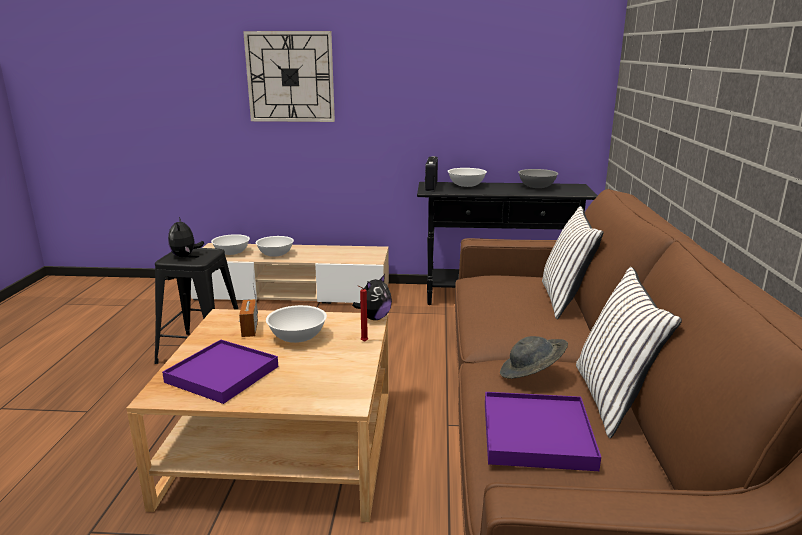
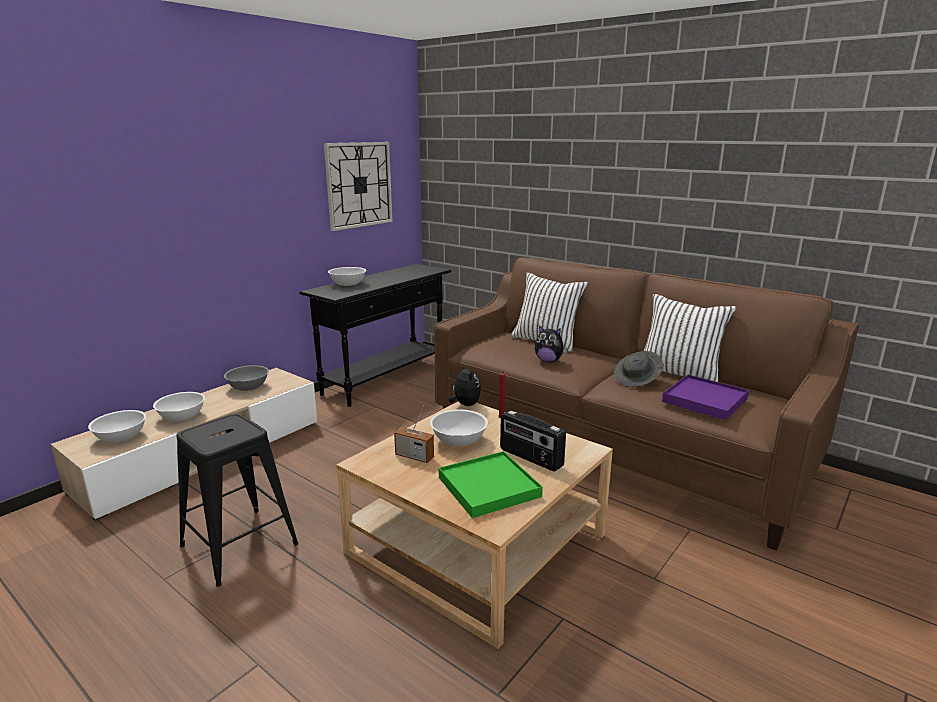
camera: 55 degrees left, 0 degrees up
purple tray [162,340,278,404] -> green tray [439,451,543,518]
plush toy [168,217,204,257] -> plush toy moved to [535,326,568,362]
wall clock [243,31,335,122] -> wall clock moved to [324,142,393,231]
radio [425,156,438,191] -> radio moved to [500,410,566,472]
grey bowl [518,169,559,188] -> grey bowl moved to [224,365,269,391]

